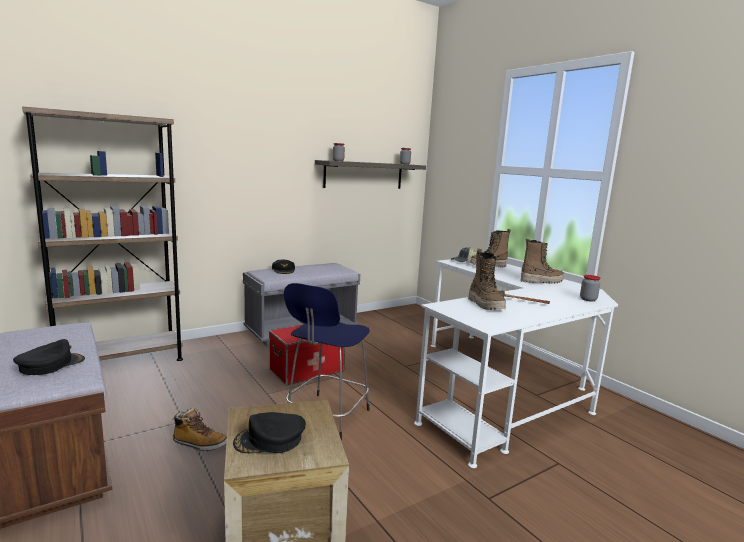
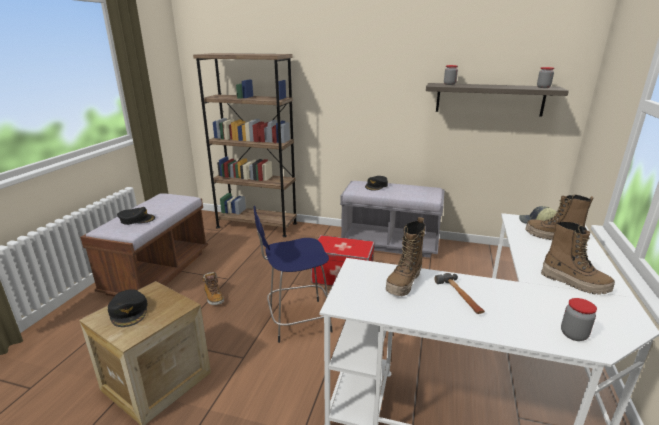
camera: 50 degrees right, 10 degrees up
black cap [233,412,306,453] -> black cap turned 150 degrees counterclockwise [108,289,148,327]

